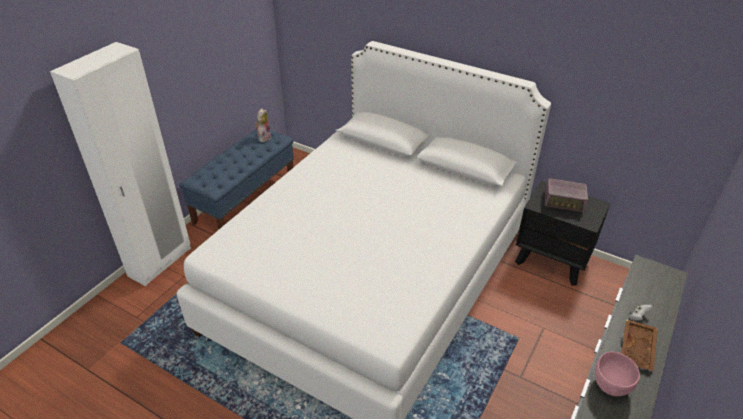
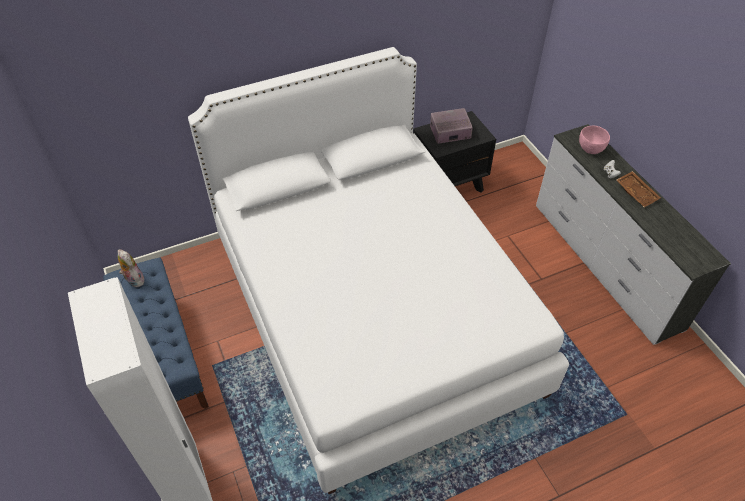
camera: 55 degrees left, 10 degrees up
radio [545,178,588,213] -> radio turned 150 degrees counterclockwise [430,108,473,144]
pink bowl [595,352,640,396] -> pink bowl moved to [579,126,610,154]

